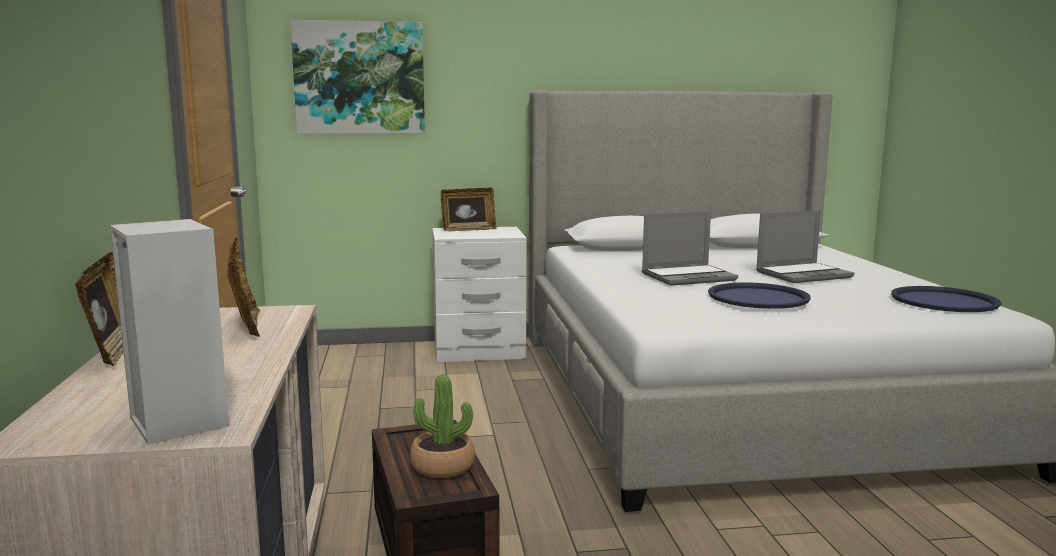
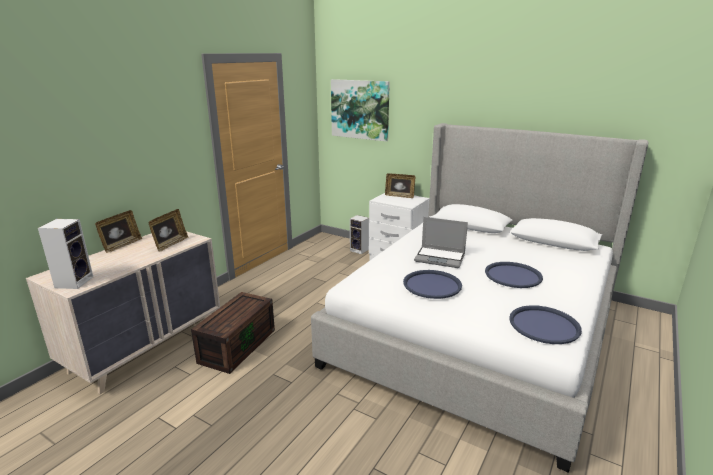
camera: 40 degrees right, 10 degrees up
potted plant [410,374,475,478] -> none
laptop [756,210,854,283] -> blue tray [485,262,543,288]
none -> speaker [350,215,369,254]

